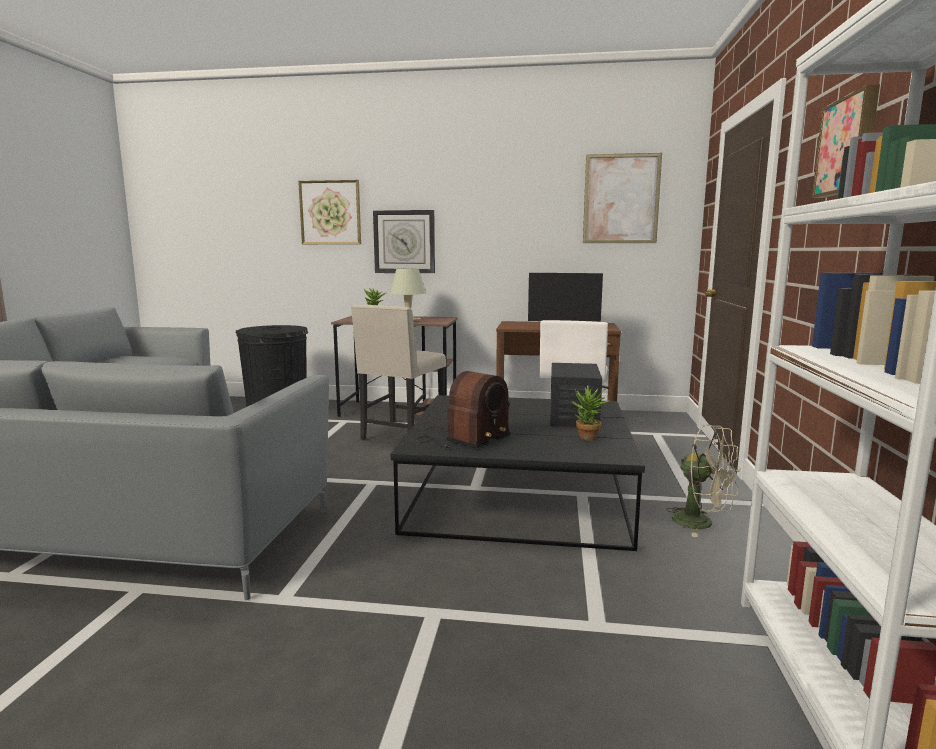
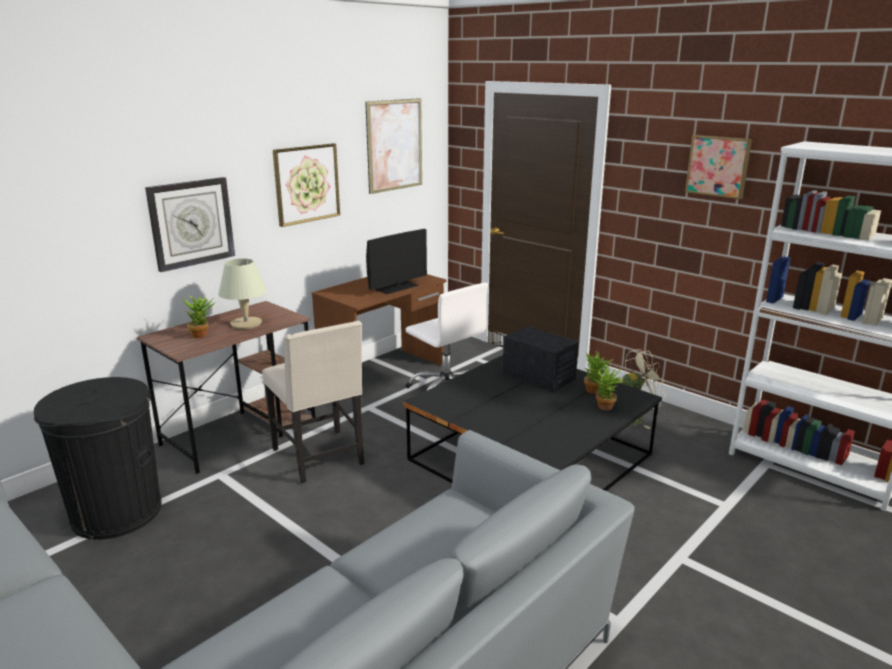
camera: 55 degrees left, 10 degrees up
picture [298,180,361,244] -> picture moved to [273,143,340,227]
radio [416,371,510,450] -> none
none -> potted plant [593,365,624,411]

